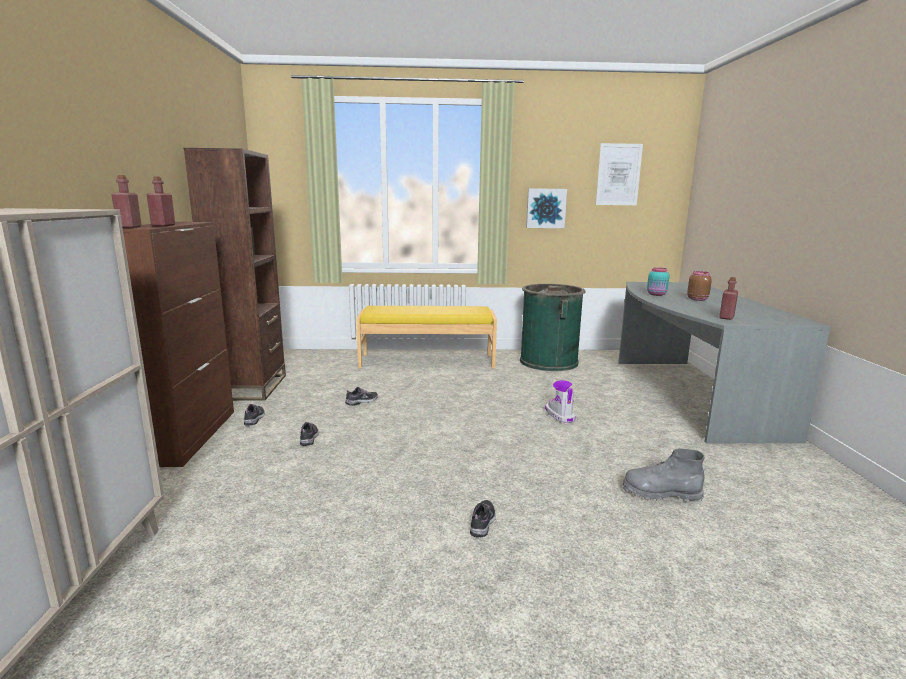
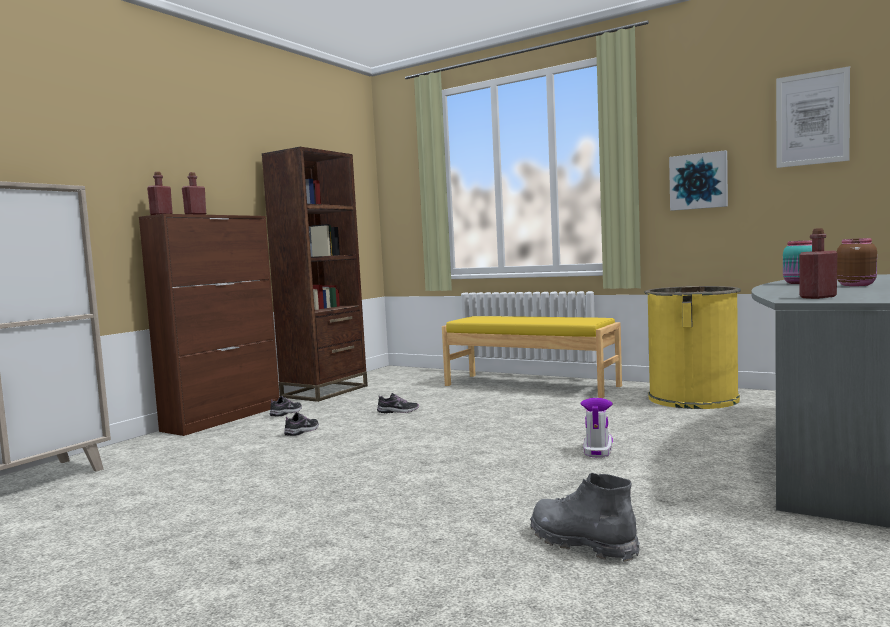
camera: 35 degrees right, 10 degrees down
shoe [470,500,496,538] -> none
green trash can [520,284,586,371] -> yellow trash can [644,286,741,409]

